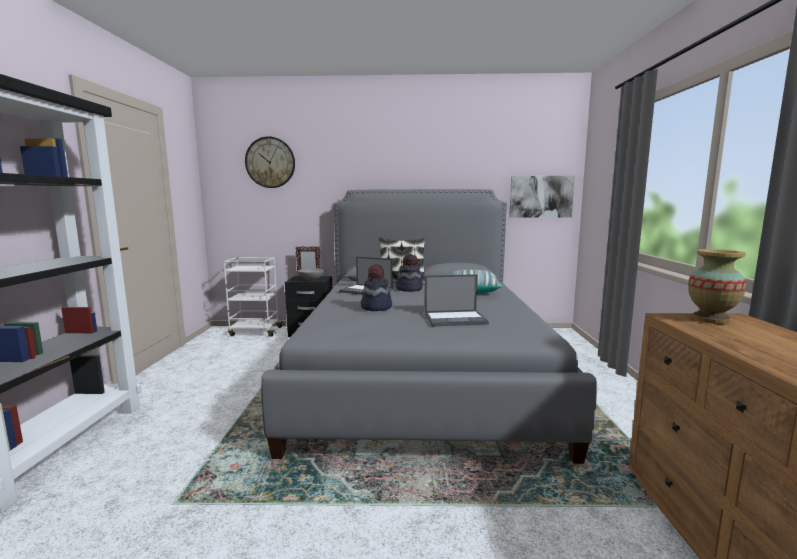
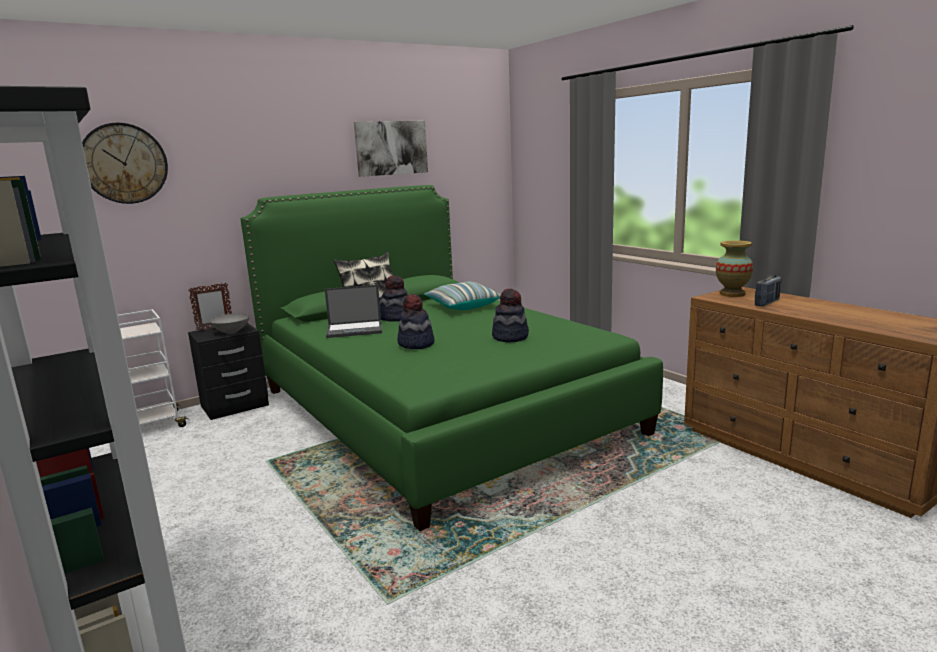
camera: 35 degrees left, 5 degrees up
grey bed [261,189,597,464] -> green bed [241,185,663,531]
laptop [424,274,489,326] -> hat [492,289,529,342]
picture [509,176,575,218] -> picture moved to [354,121,428,177]
none -> radio [755,275,782,306]

